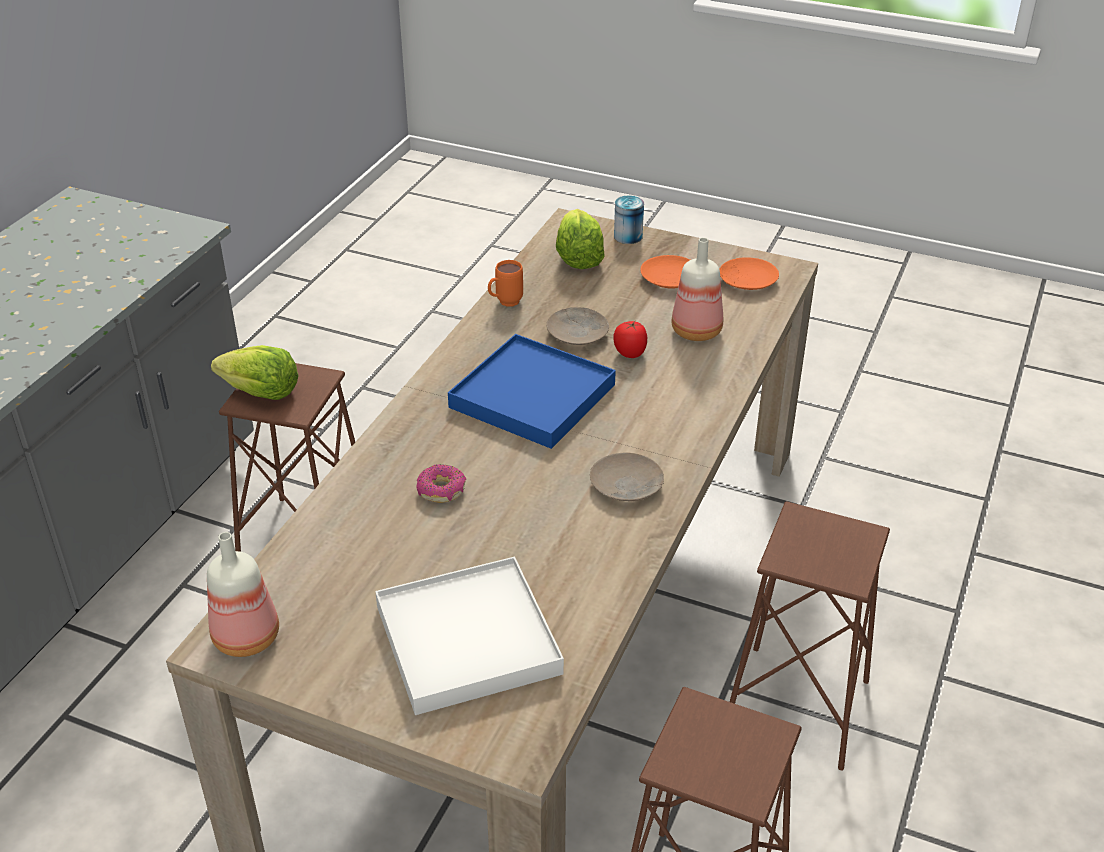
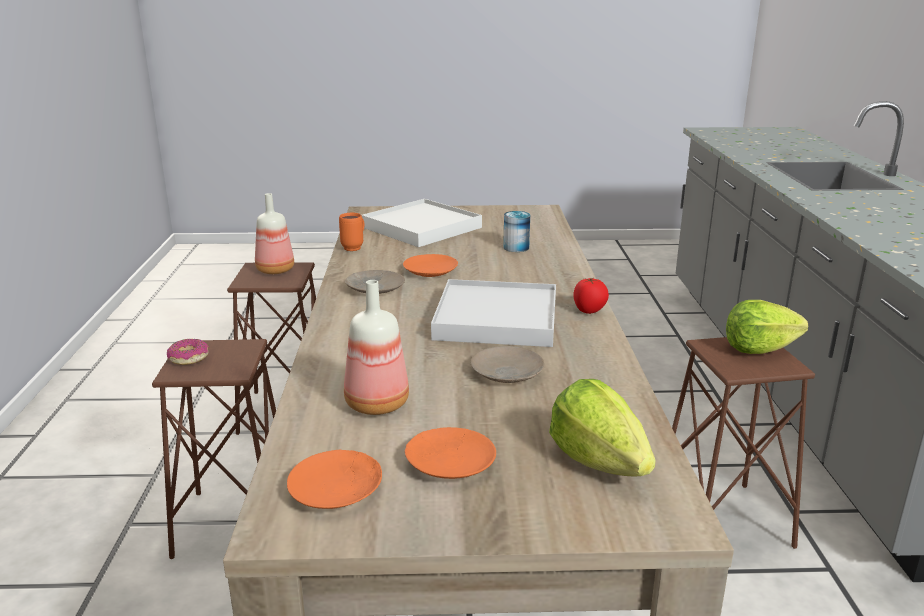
camera: 155 degrees right, 15 degrees down
bottle [207,532,279,657] -> bottle moved to [255,193,294,274]
donut [416,464,466,503] -> donut moved to [167,339,209,365]
blue tray [448,334,616,449] -> white tray [431,279,556,347]
orange mug [488,260,523,307] -> orange mug moved to [339,213,364,251]
tomato [613,321,647,358] -> tomato moved to [573,278,609,314]
can [614,196,644,244] -> can moved to [503,211,530,252]
none -> orange plate [403,254,458,277]

